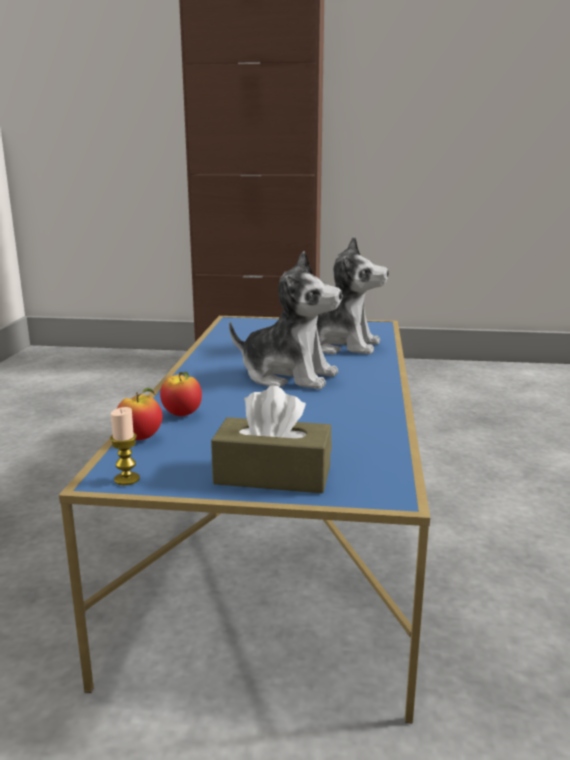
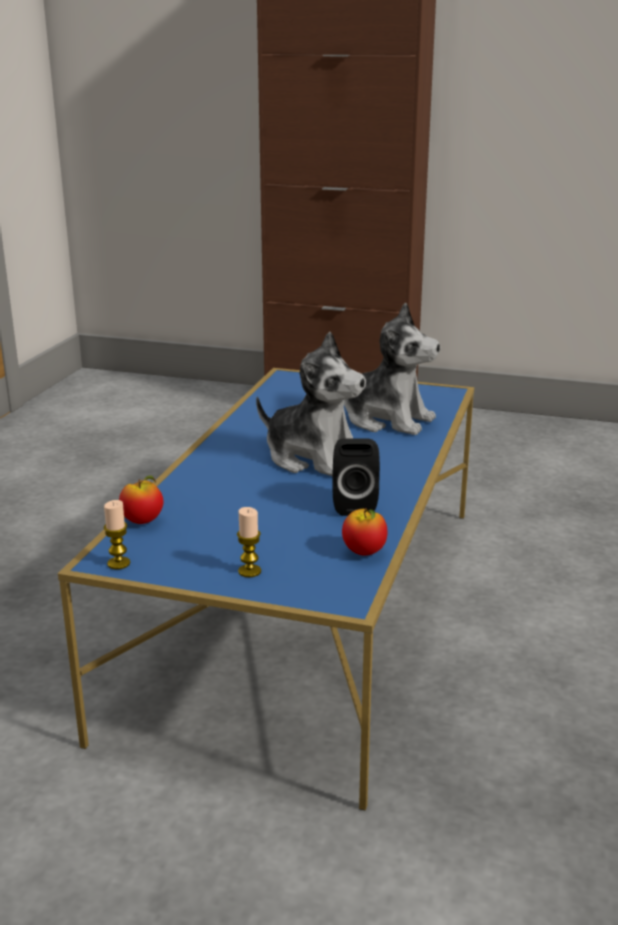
camera: 10 degrees right, 5 degrees up
apple [160,372,202,416] -> apple moved to [342,508,387,556]
brown tissue box [211,386,332,493] -> candle [237,507,261,577]
none -> black speaker [332,438,380,516]

